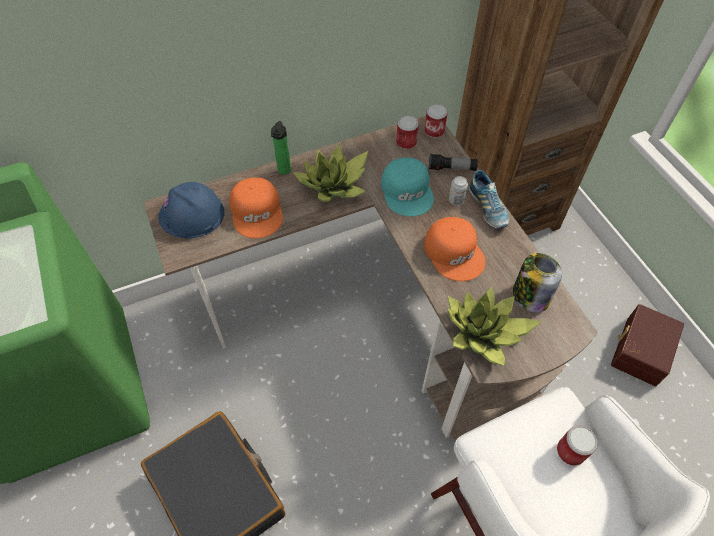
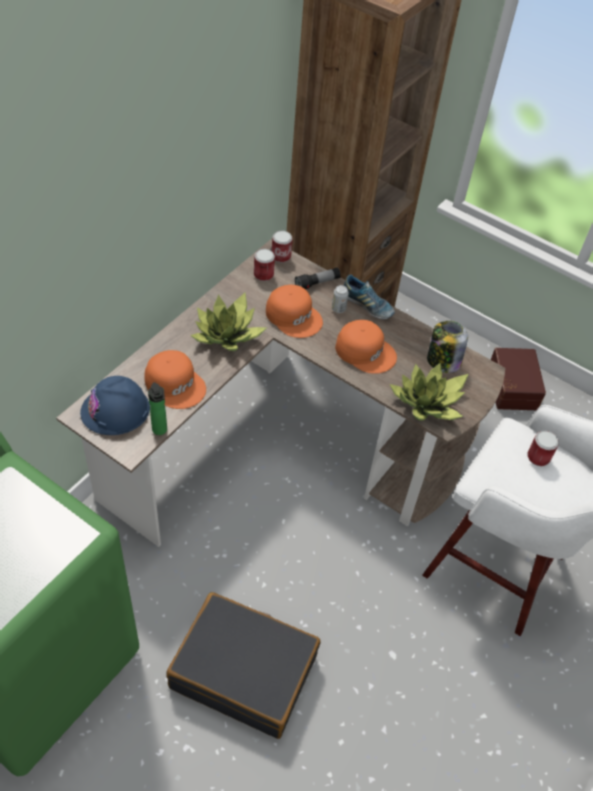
camera: 35 degrees left, 5 degrees down
bottle [271,121,291,175] -> bottle moved to [148,382,167,435]
turquoise cap [381,158,434,216] -> orange cap [266,285,323,338]

